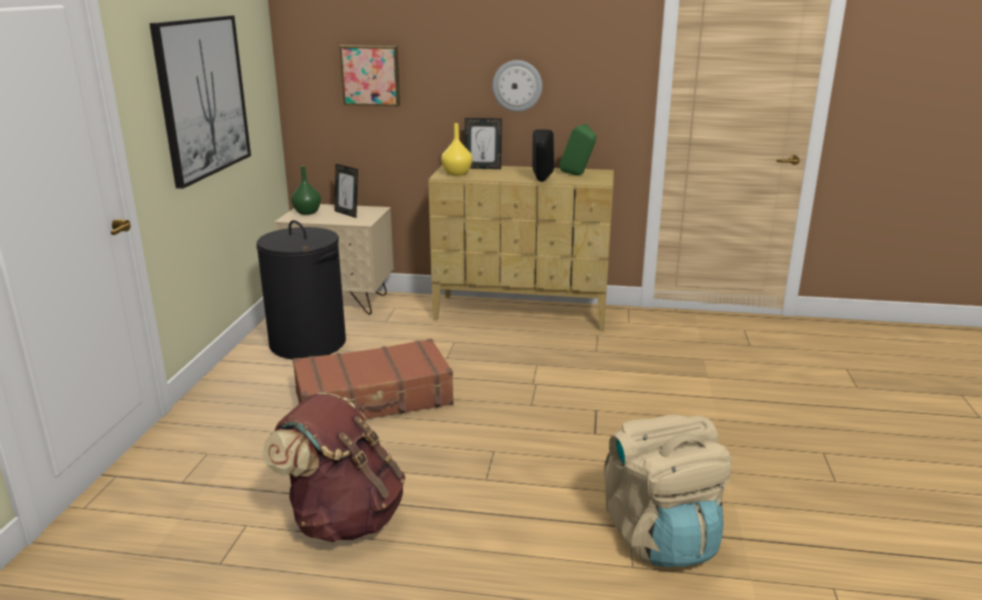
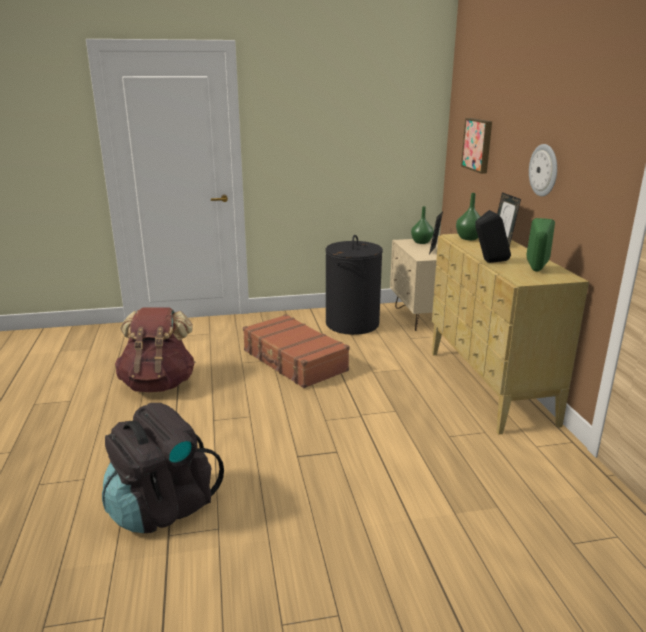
camera: 70 degrees right, 0 degrees up
picture [149,15,251,189] -> none
yellow vase [441,123,472,176] -> green vase [456,193,481,240]
beige backpack [604,415,732,567] -> black backpack [102,403,224,533]

